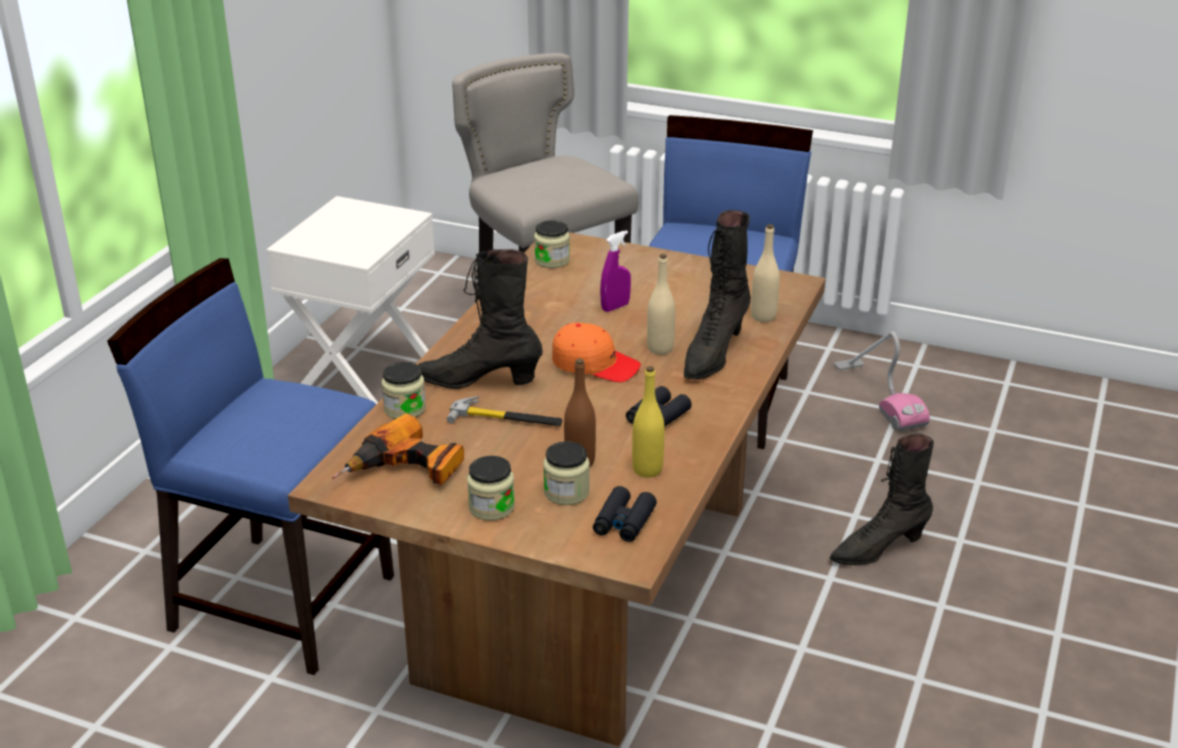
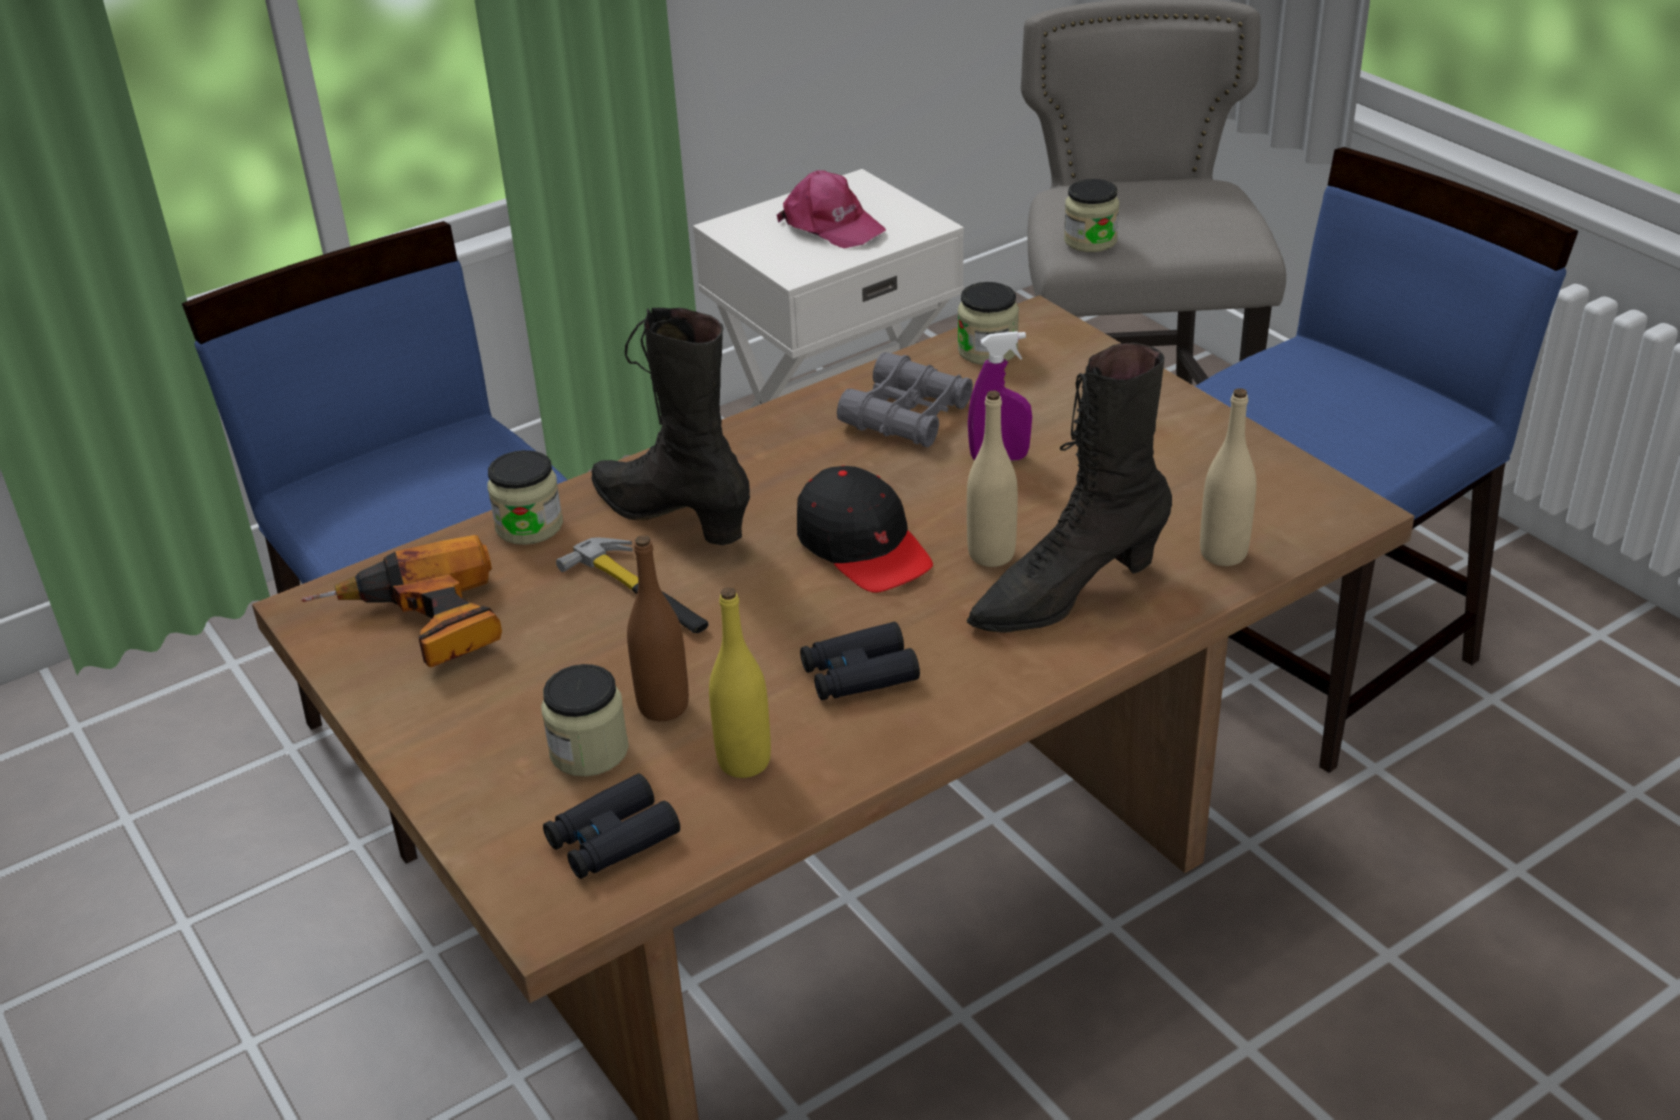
camera: 35 degrees right, 5 degrees up
jar [467,456,515,521] -> jar moved to [1064,179,1119,252]
orange cap [552,323,641,382] -> black cap [797,466,933,593]
black boot [829,434,934,565] -> none
vacuum cleaner [834,331,930,431] -> none
none -> pink cap [777,170,886,248]
none -> grey binoculars [837,352,973,447]

